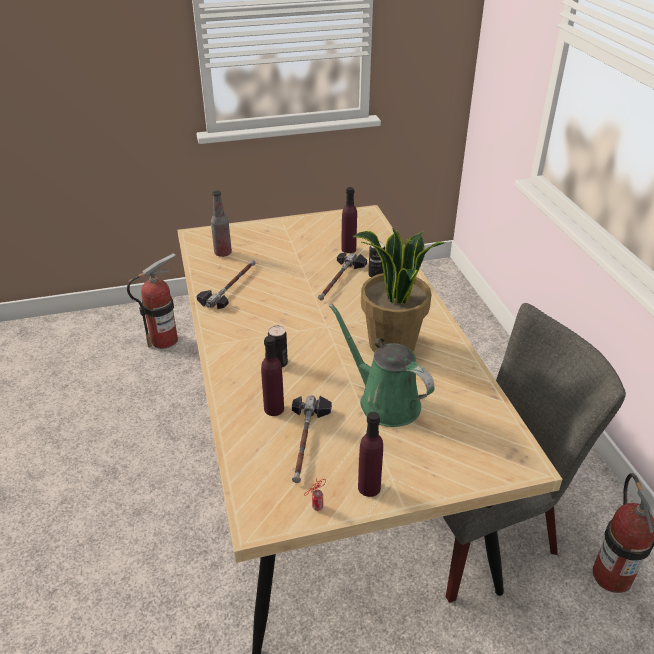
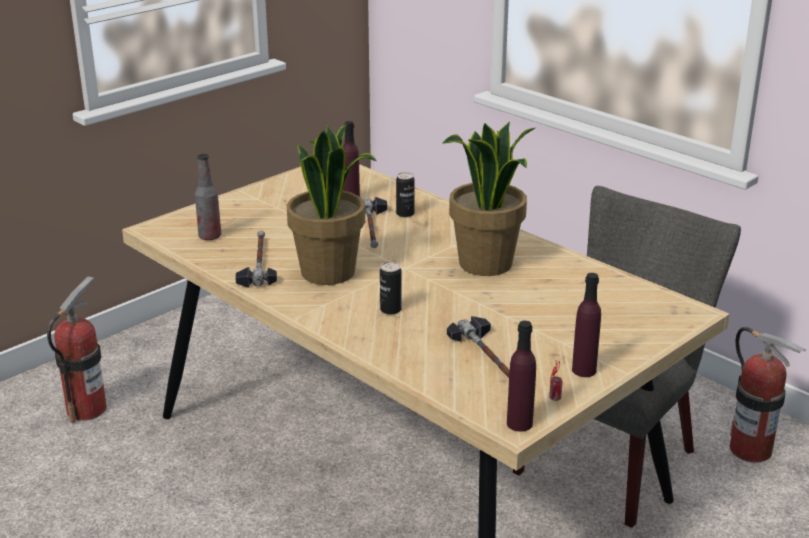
camera: 30 degrees left, 10 degrees down
purple bottle [261,336,284,416] -> purple bottle moved to [507,321,536,432]
green watering can [329,304,435,427] -> none
none -> potted plant [287,124,377,285]

